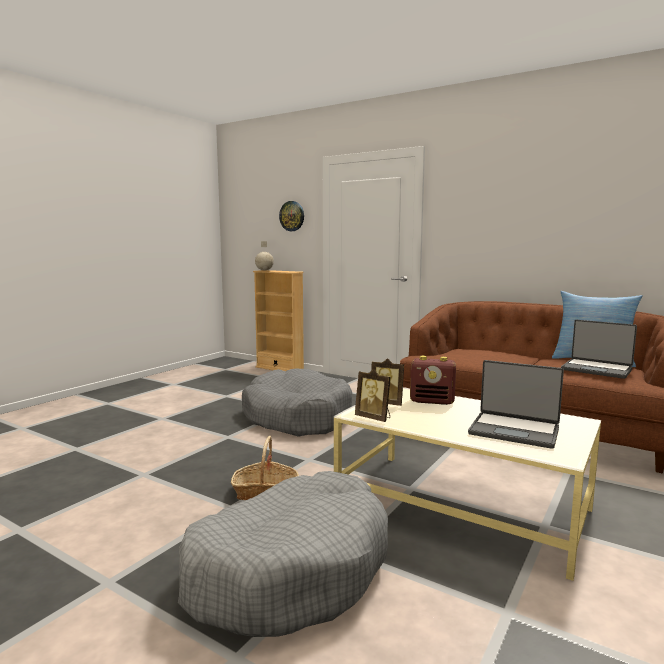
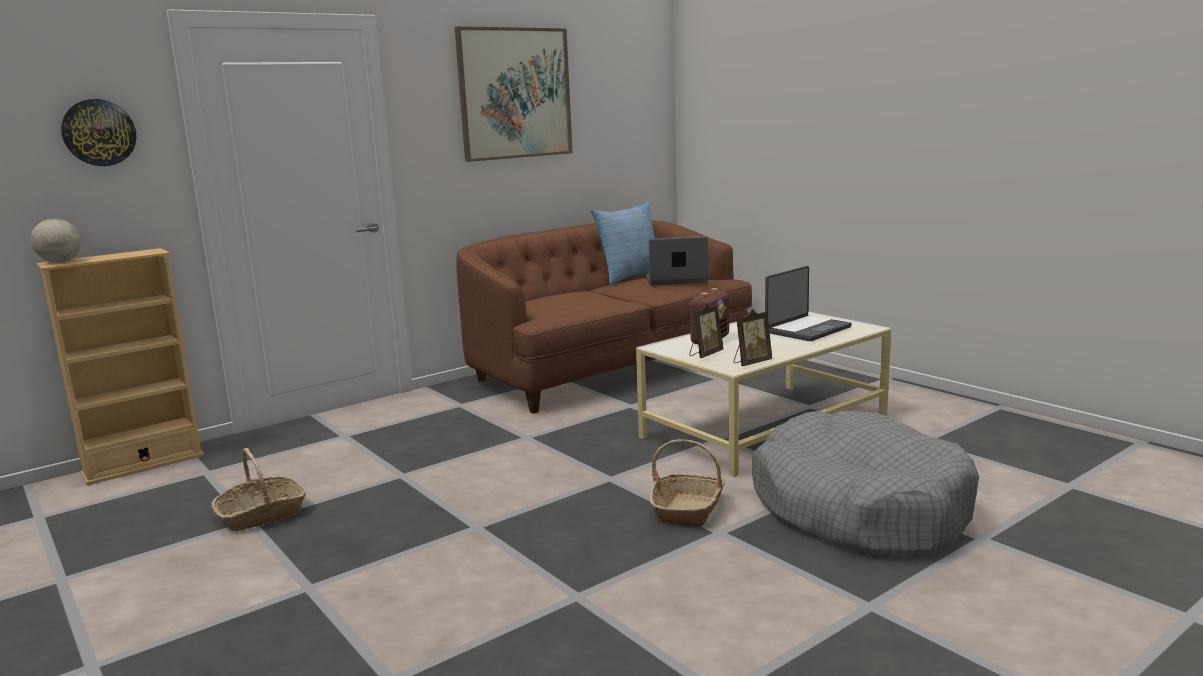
camera: 70 degrees left, 5 degrees up
grey dog bed [242,369,352,437] -> none
laptop [561,320,637,379] -> laptop turned 150 degrees counterclockwise [646,236,708,285]
none -> basket [211,448,306,531]
none -> picture [455,26,573,162]

